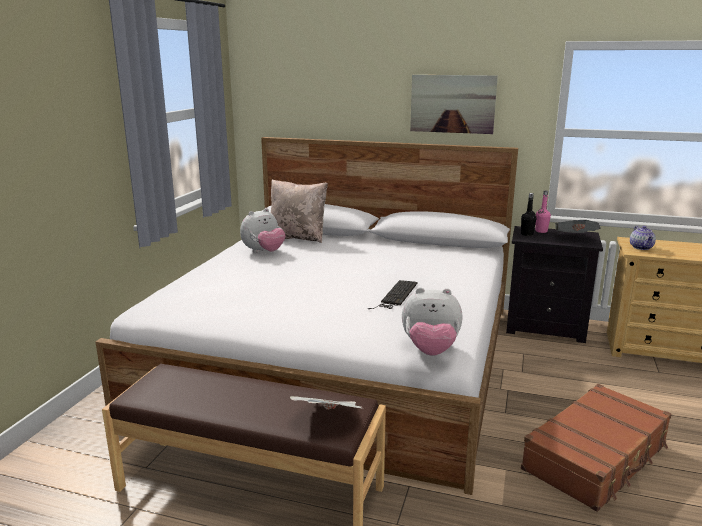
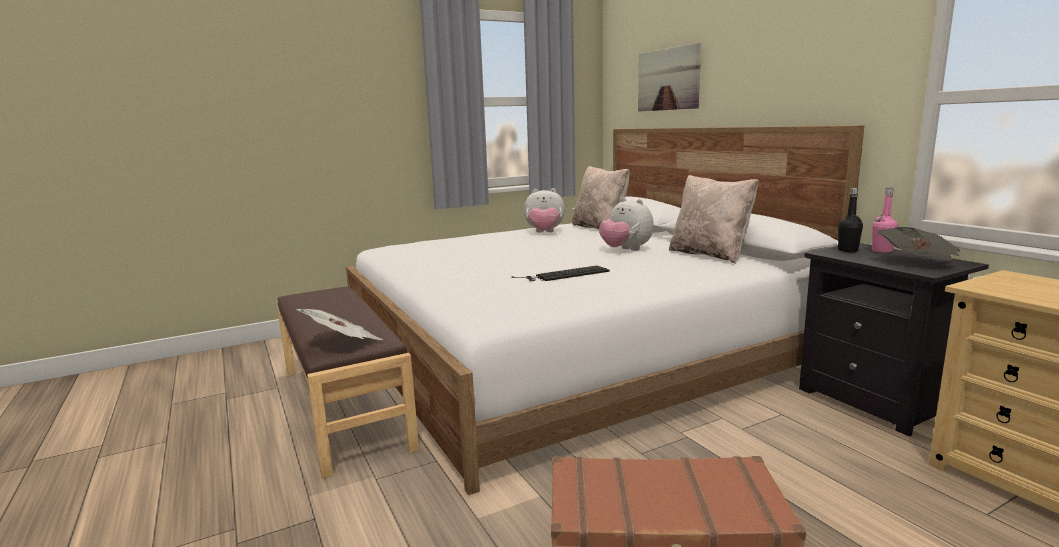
camera: 45 degrees right, 5 degrees down
plush toy [402,287,462,356] -> plush toy moved to [599,198,654,251]
picture [410,75,498,134] -> picture moved to [638,43,701,112]
teapot [630,226,656,250] -> none
none -> beige pillow [669,175,759,264]

